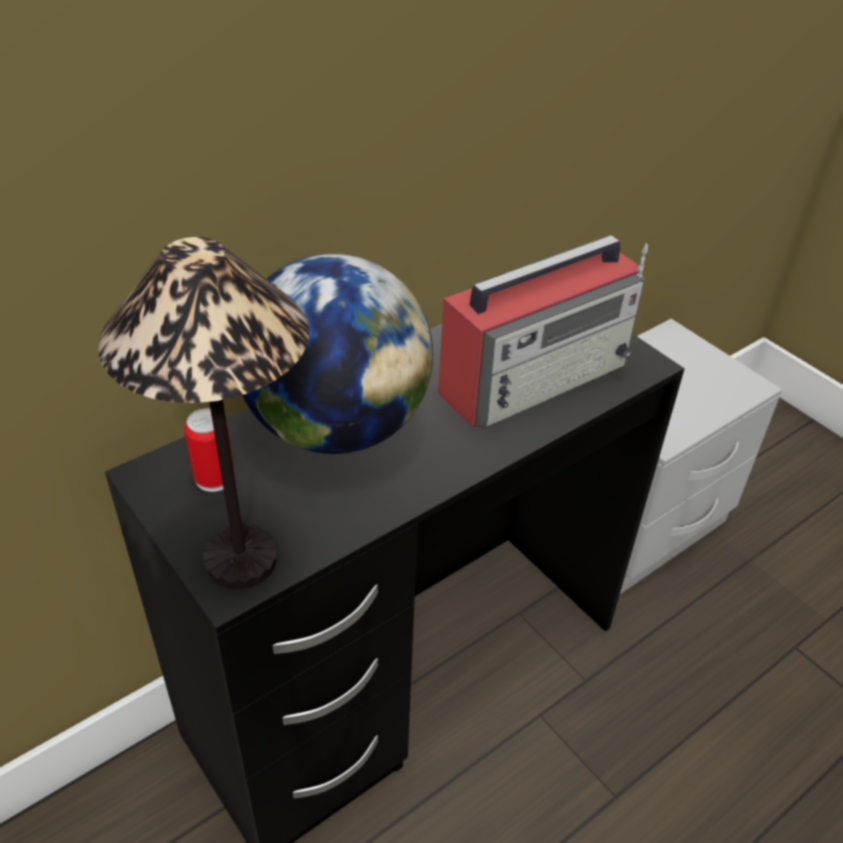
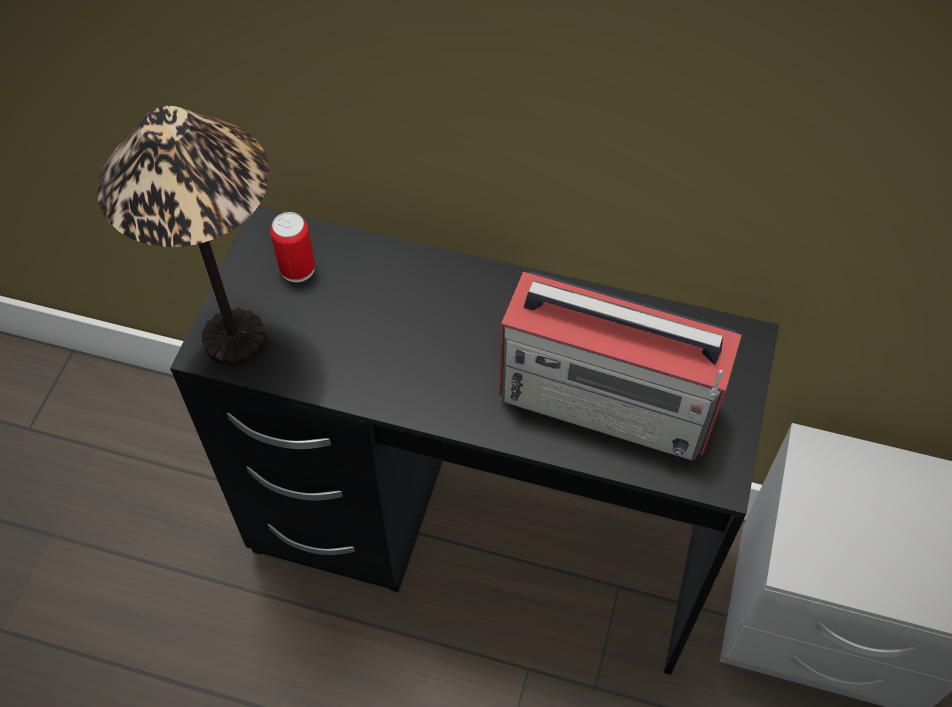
camera: 55 degrees right, 15 degrees up
globe [242,254,433,454] -> none

